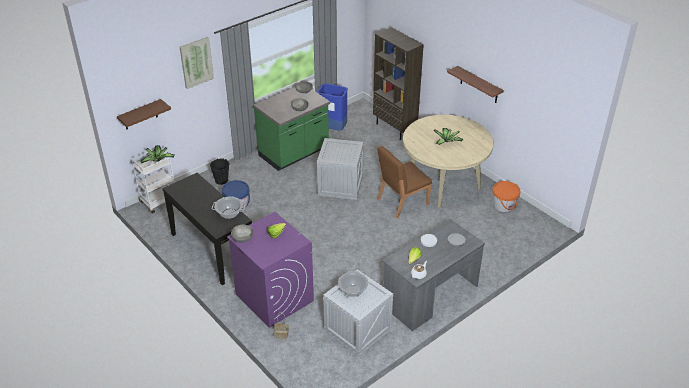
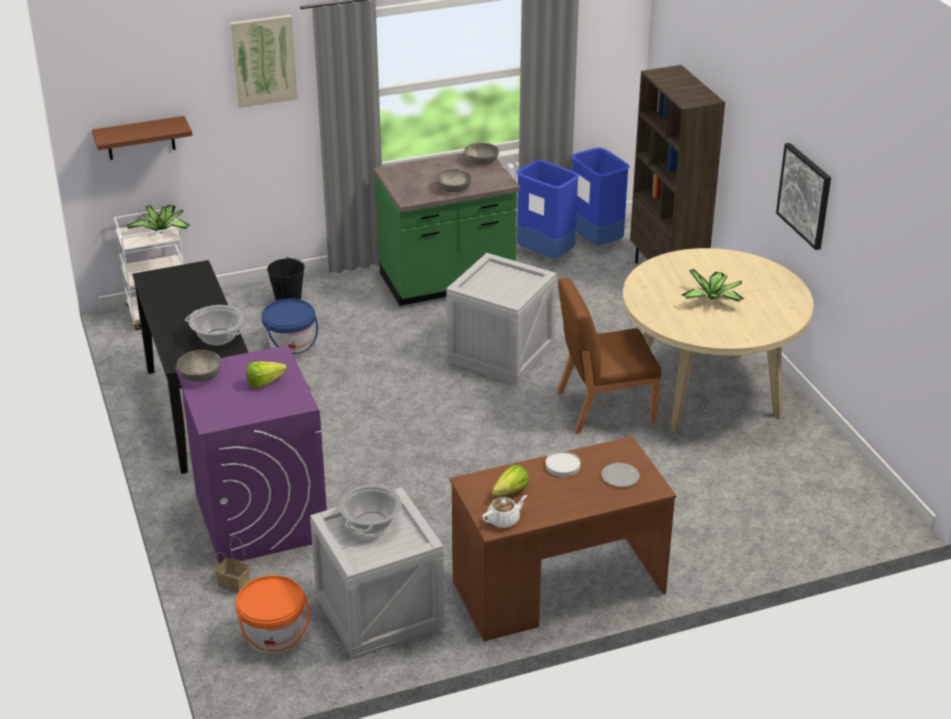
camera: 20 degrees right, 5 degrees down
grey desk [382,219,485,331] -> brown desk [449,436,676,641]
shelf [447,66,504,103] -> picture [776,143,831,250]
orange bucket [492,181,521,212] -> orange bucket moved to [235,575,310,654]
none -> blue trash can [571,147,630,245]

